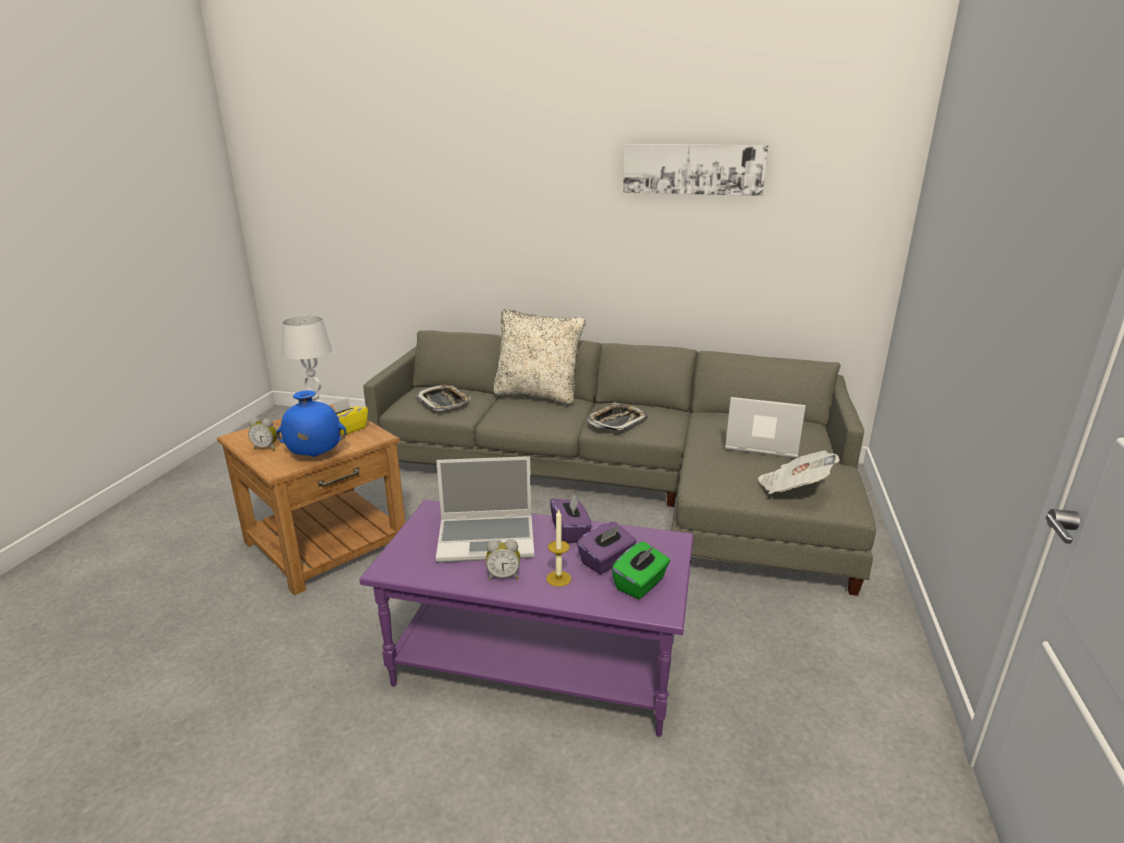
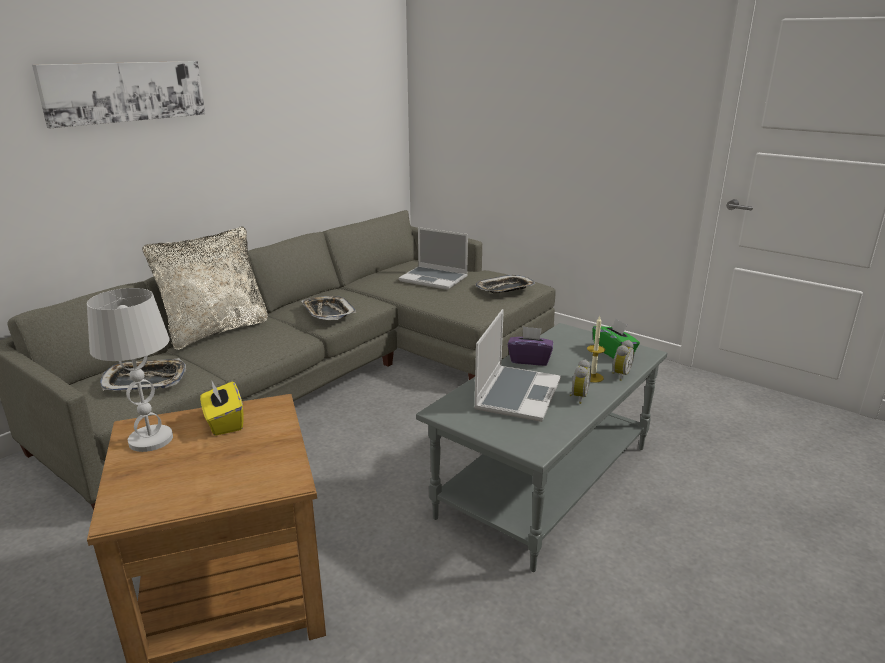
camera: 65 degrees left, 0 degrees up
alarm clock [248,418,277,450] -> alarm clock moved to [612,340,634,381]
blue vase [276,390,346,457] -> none
purple coffee table [359,500,694,737] -> grey coffee table [416,323,667,572]
purple tissue box [577,522,637,574] -> none
picture [623,144,768,196] -> picture moved to [32,61,205,128]
laptop [725,397,806,458] -> laptop turned 105 degrees counterclockwise [398,227,468,290]
newspaper [758,451,840,494] -> tray [475,275,535,294]

